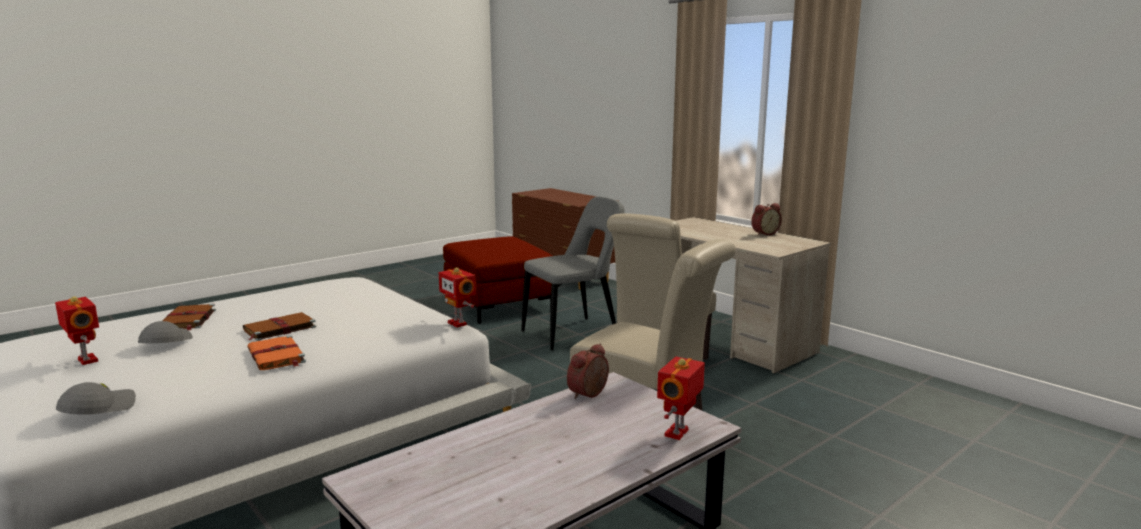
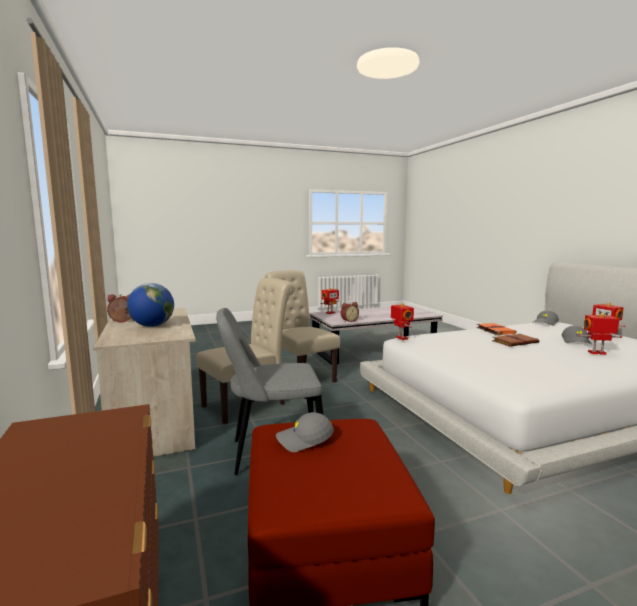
camera: 160 degrees left, 5 degrees down
brown book [163,304,216,331] -> toy robot [578,313,622,355]
none -> globe [127,283,174,327]
none -> grey cap [276,412,334,452]

